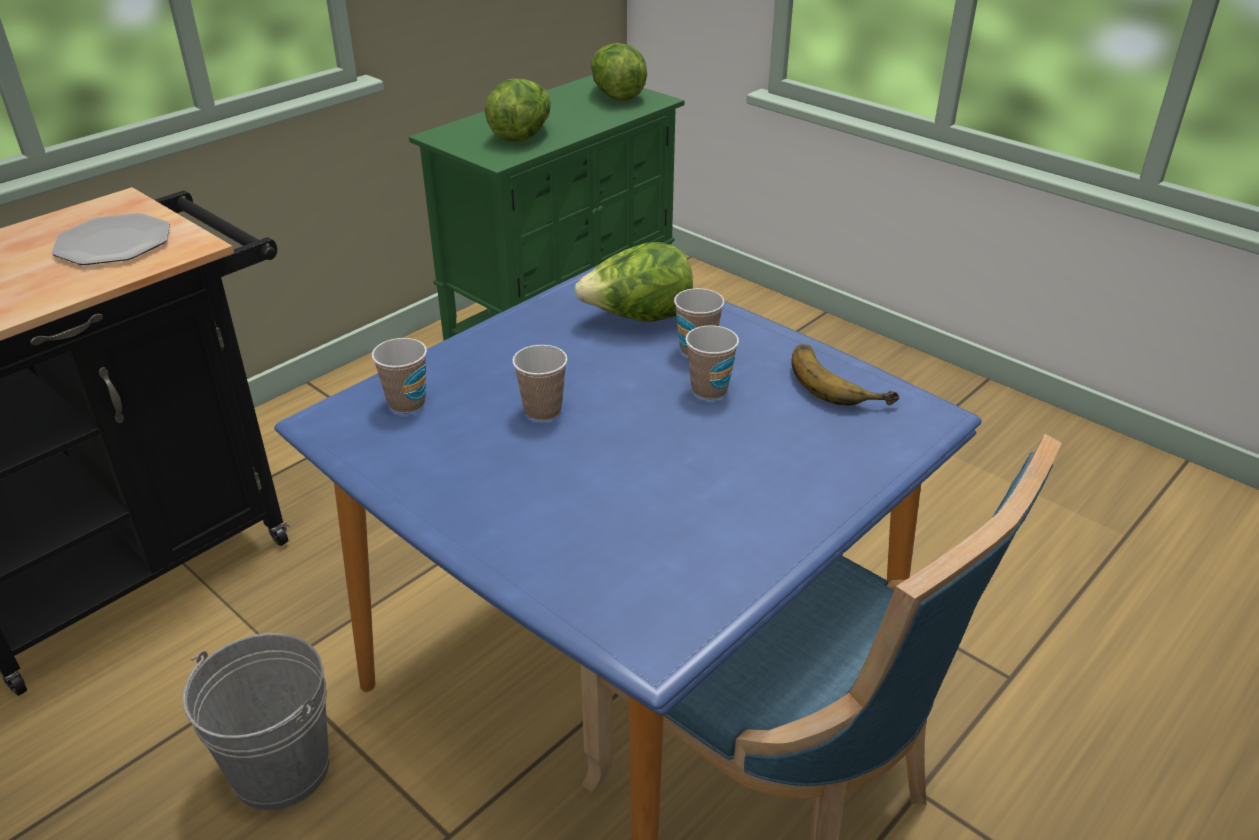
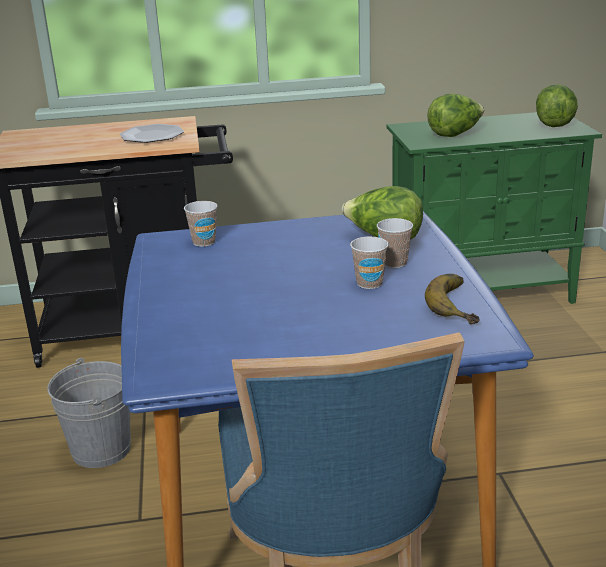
camera: 40 degrees right, 10 degrees down
cup [512,345,568,421] -> none

